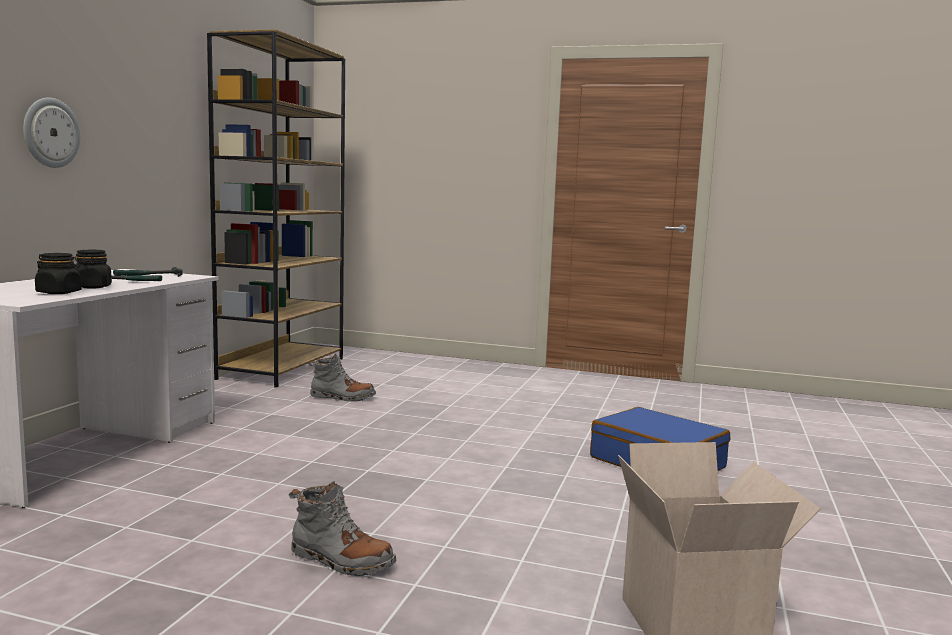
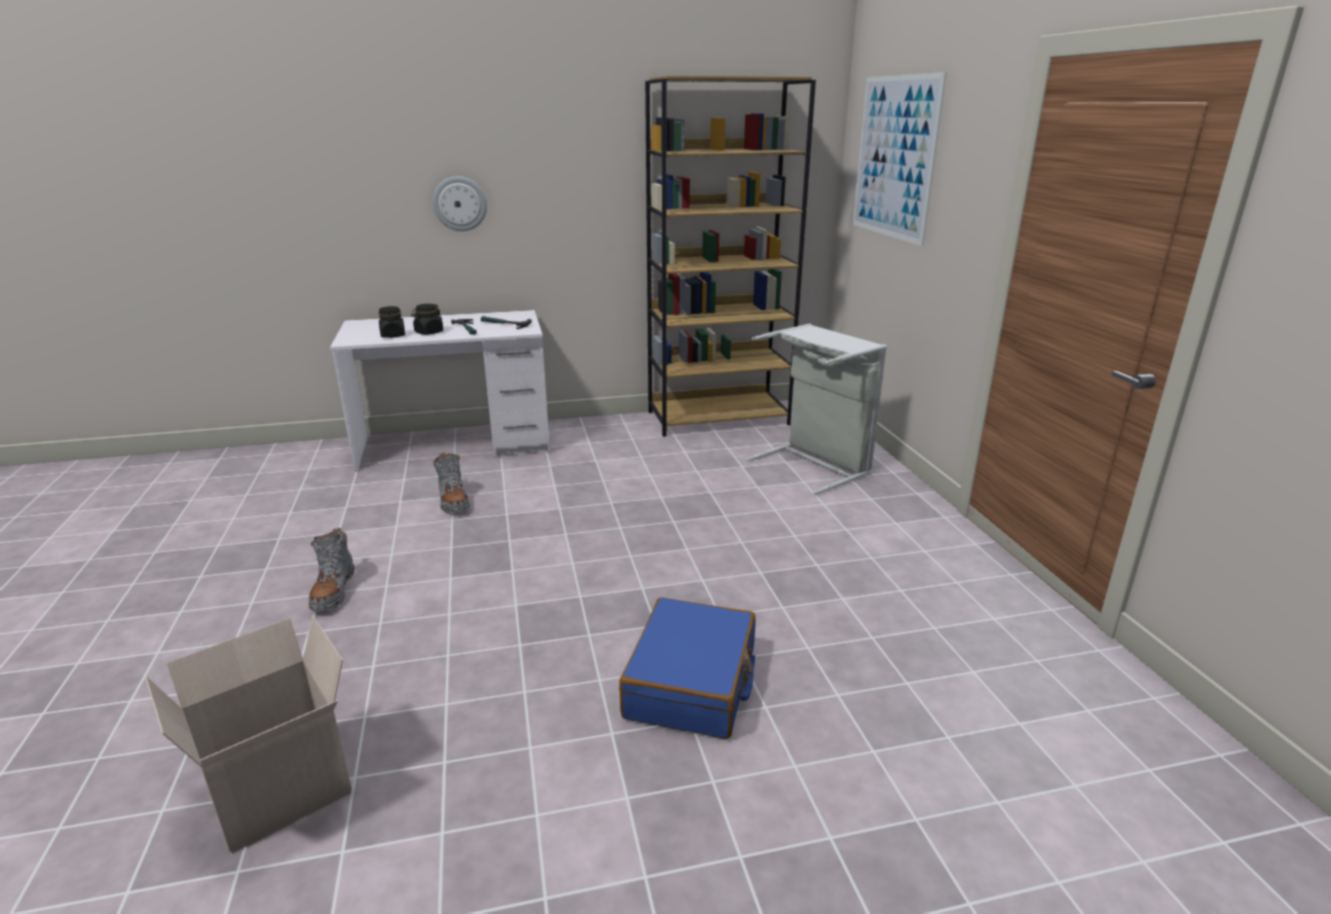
camera: 60 degrees right, 15 degrees up
grey boot [309,353,376,401] -> grey boot moved to [433,453,470,513]
none -> grey laundry basket [746,324,887,495]
none -> picture [853,72,947,246]

